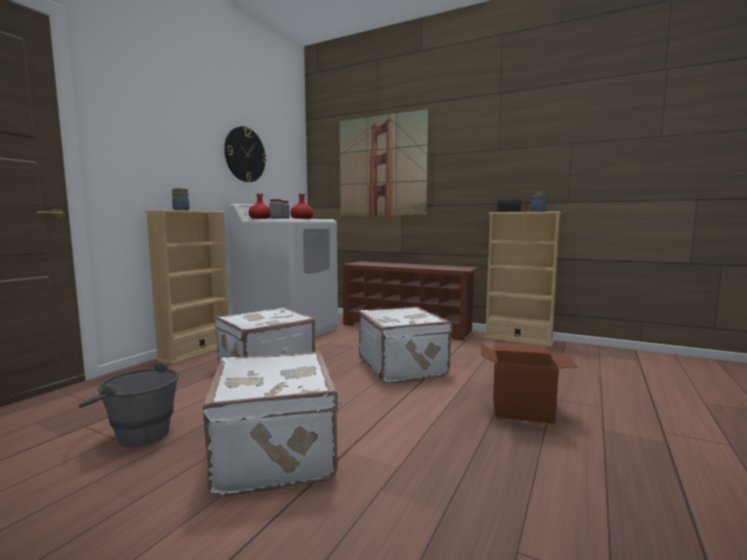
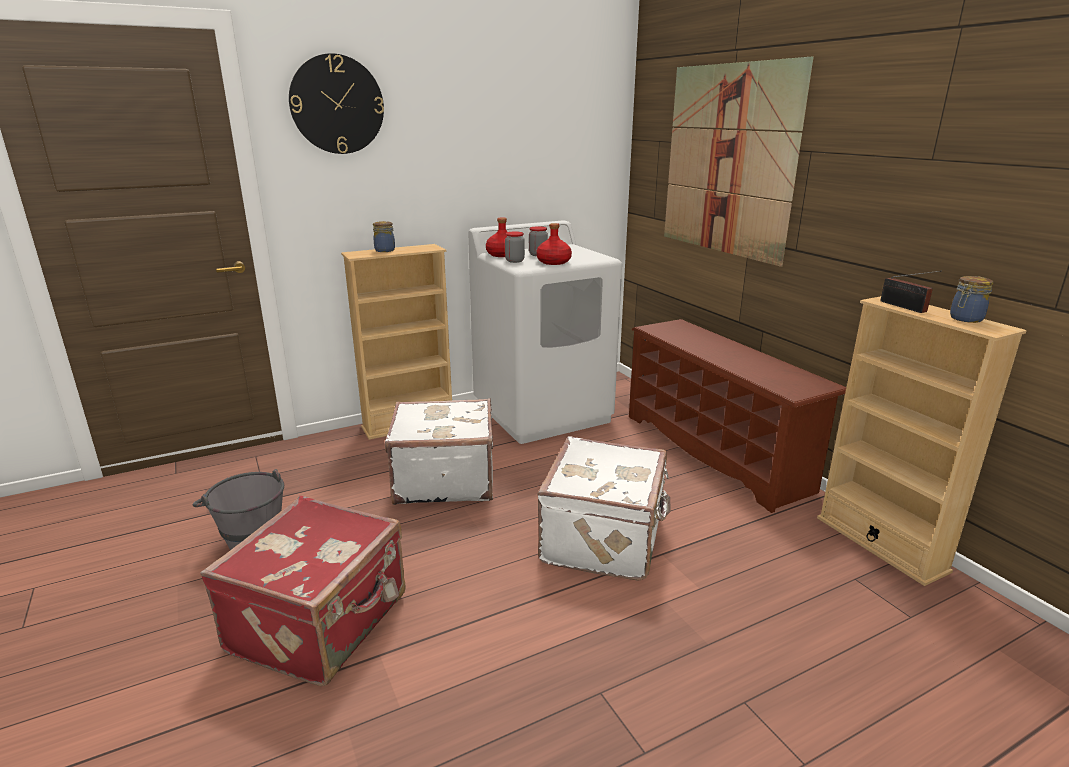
camera: 35 degrees right, 15 degrees up
white suitcase [202,351,341,496] -> red suitcase [200,496,406,686]
wall clock [224,126,267,182] -> wall clock moved to [289,53,384,154]
cardboard box [480,342,578,424] -> none

